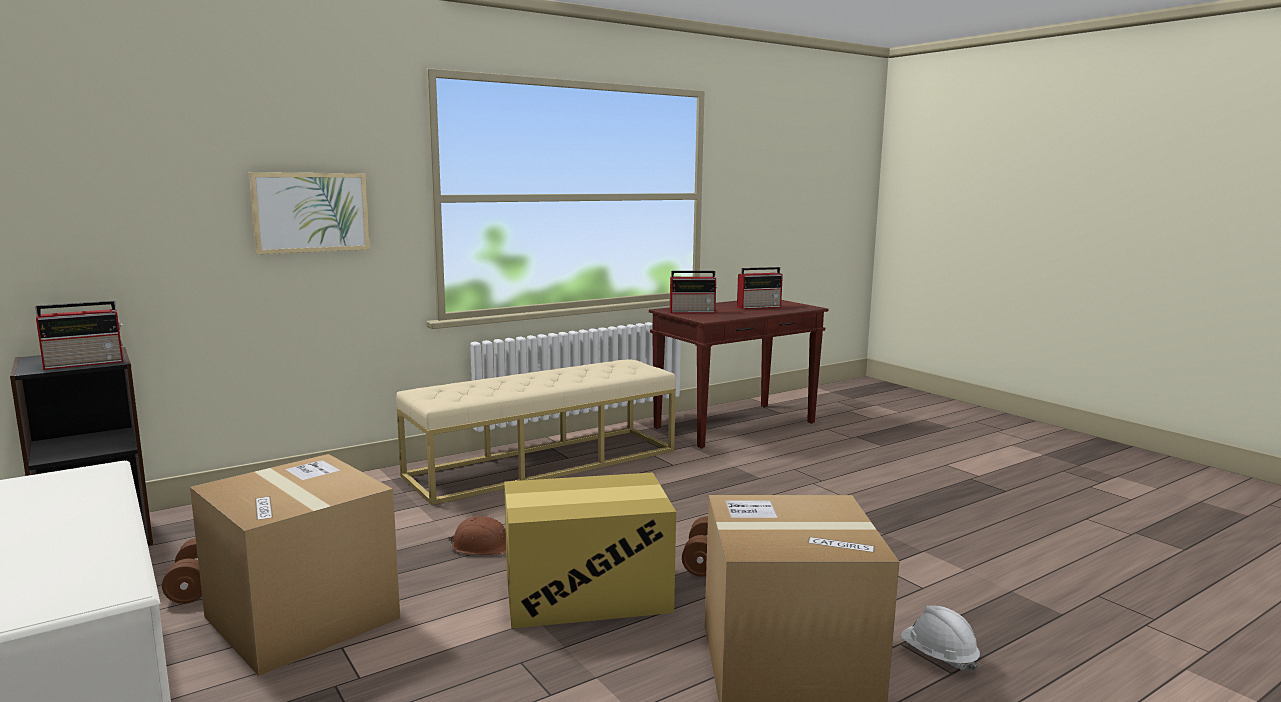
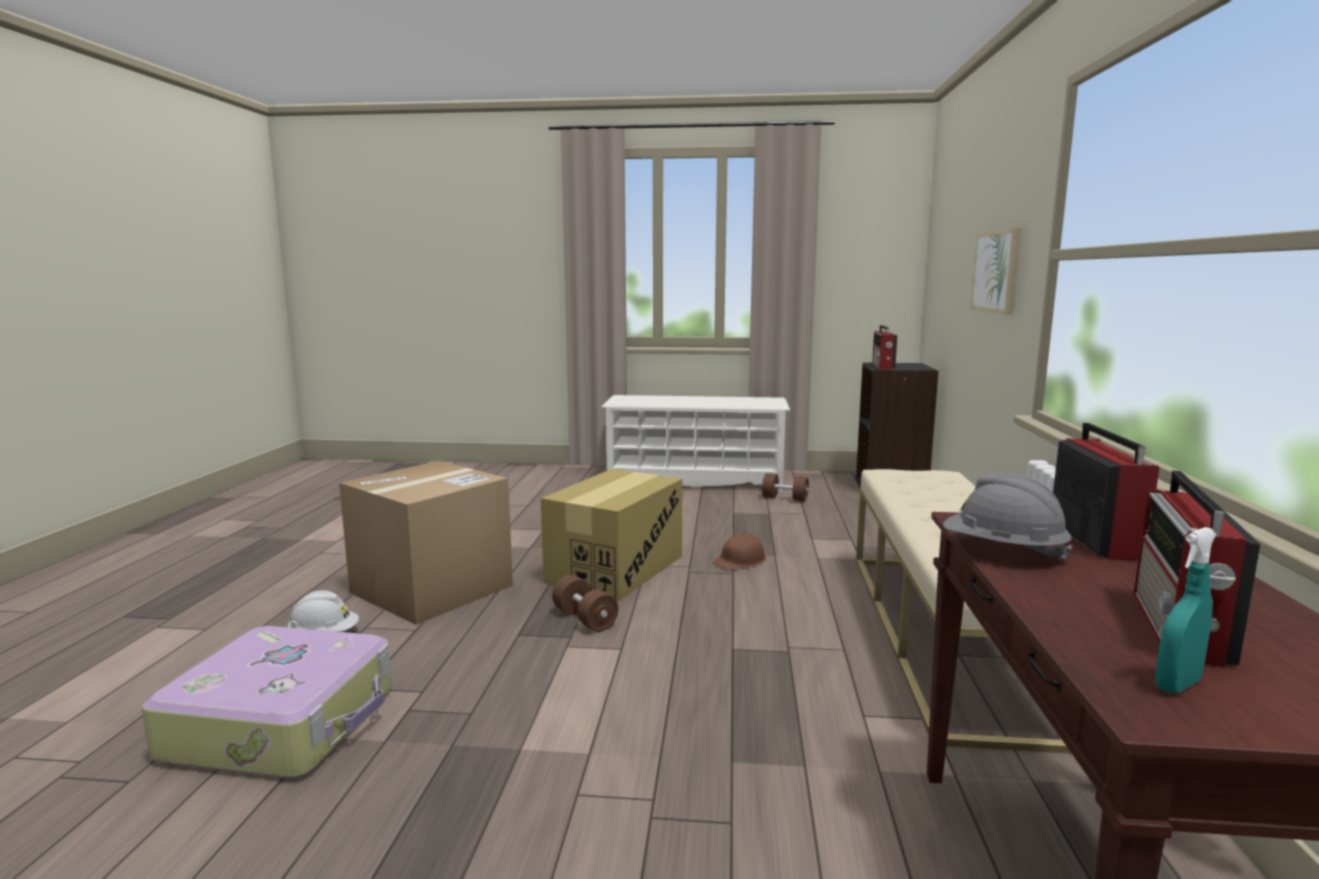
camera: 130 degrees right, 0 degrees up
cardboard box [190,454,400,676] -> none
radio [670,271,717,313] -> radio turned 150 degrees clockwise [1053,423,1159,560]
none -> suitcase [142,626,392,778]
none -> grey hard hat [943,473,1073,562]
none -> turquoise spray bottle [1156,527,1217,694]

